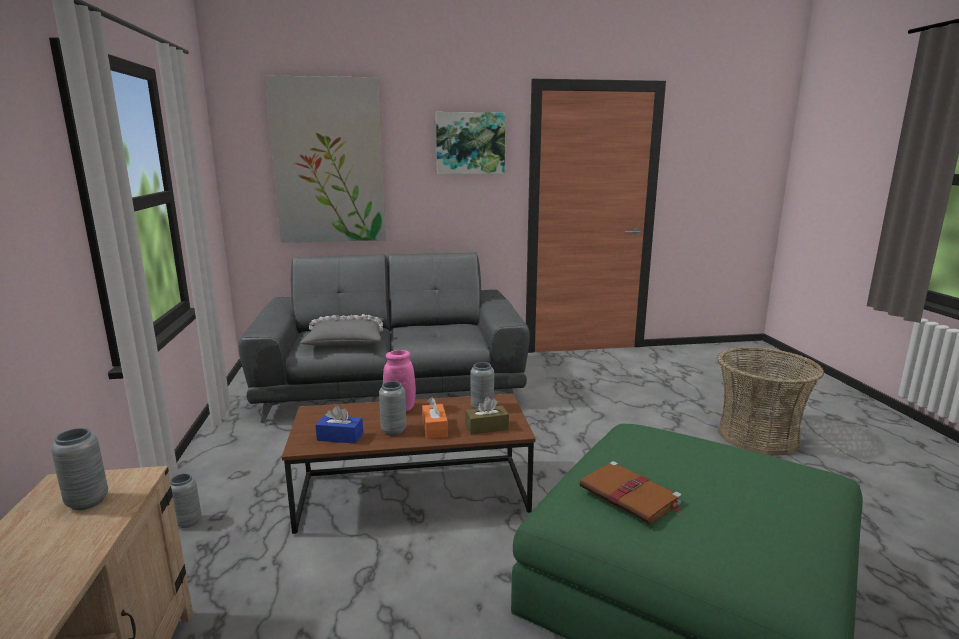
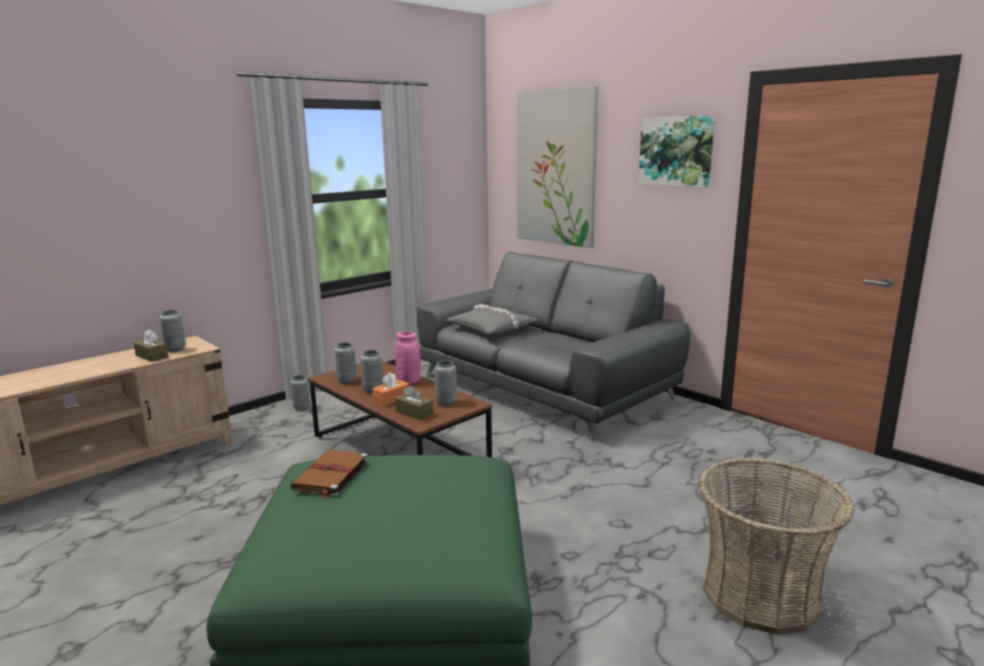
camera: 55 degrees right, 0 degrees up
blue tissue box [315,406,363,444] -> grey vase [335,342,357,384]
none -> brown tissue box [134,330,168,362]

